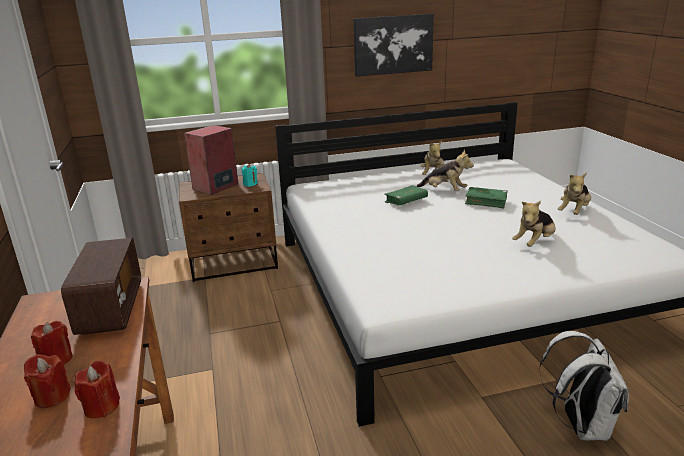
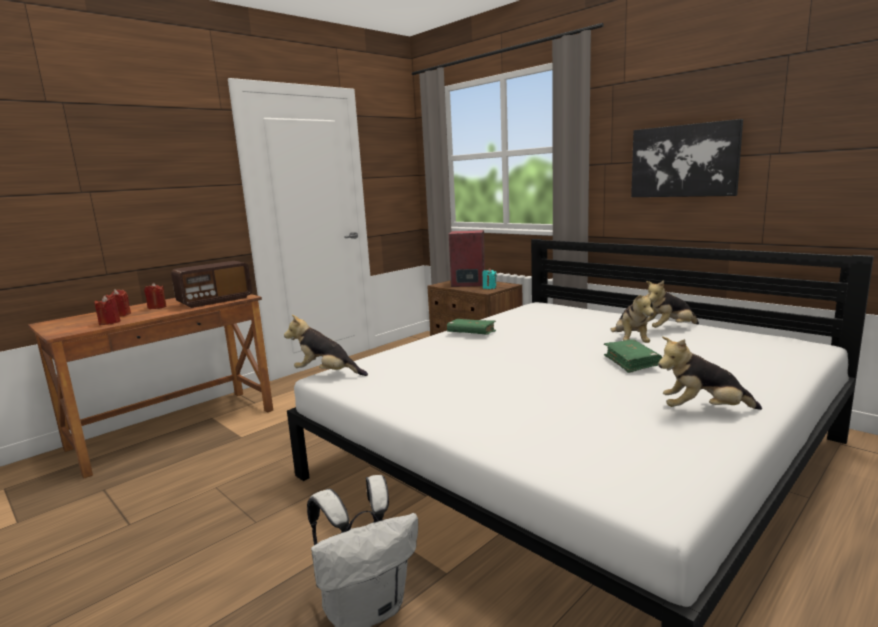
camera: 60 degrees right, 10 degrees down
green book [384,185,428,205] -> green book moved to [447,319,496,335]
plush toy [512,201,556,247] -> plush toy moved to [284,315,368,376]

